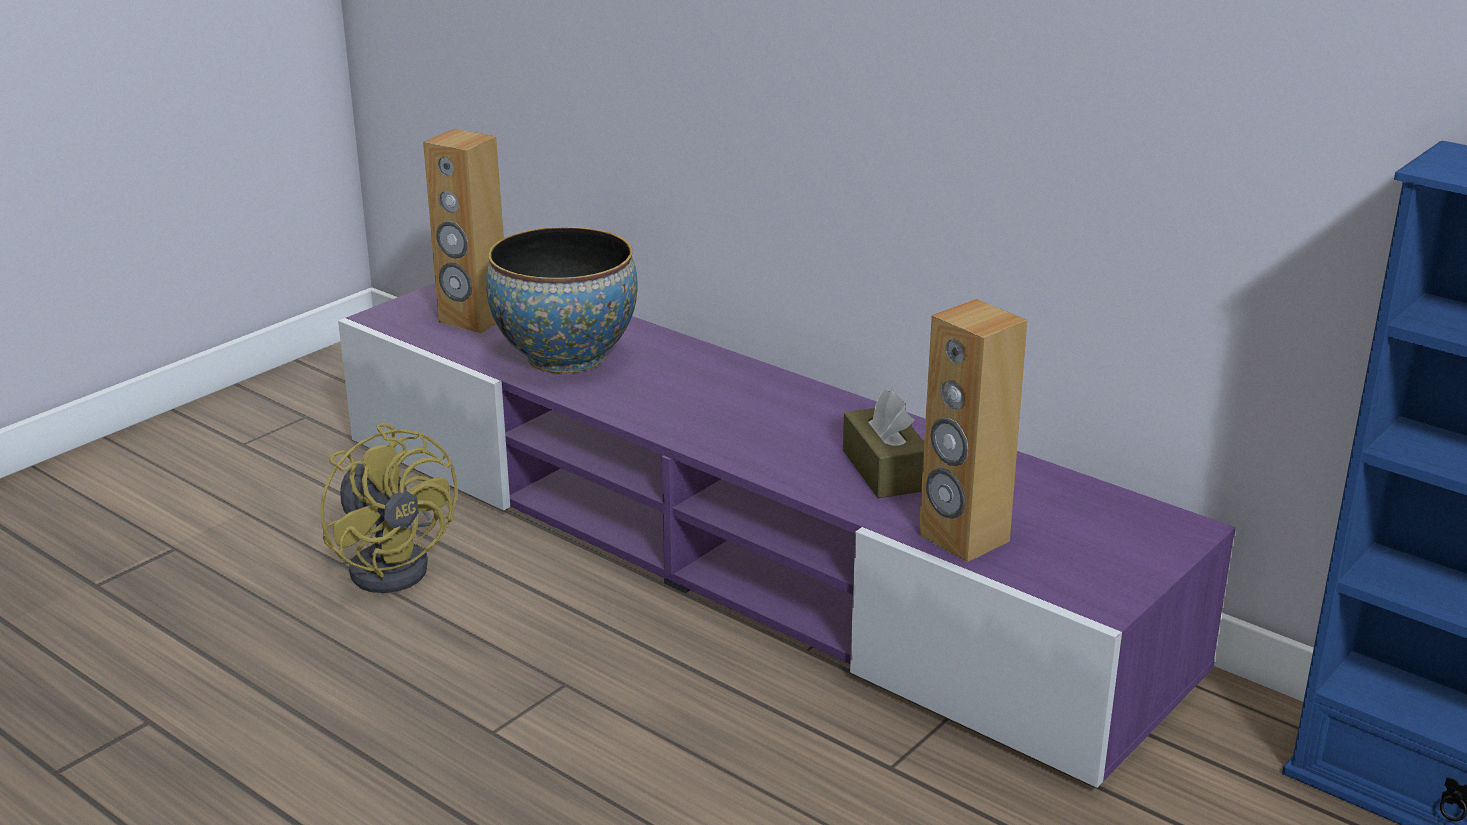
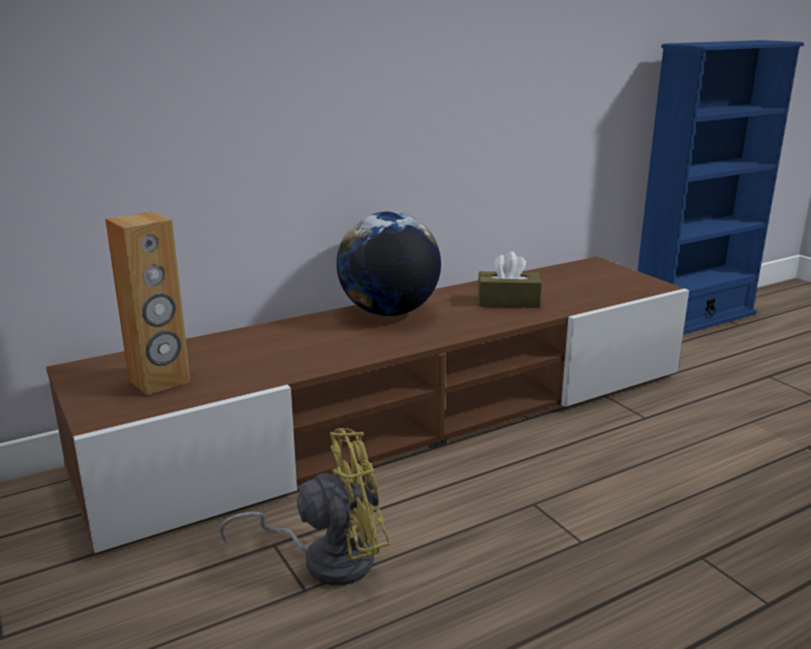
camera: 70 degrees left, 5 degrees down
purple tv stand [338,283,1236,788] -> brown tv stand [46,257,689,553]
bowl [486,227,638,374] -> none
brown speaker [919,299,1027,562] -> none
none -> globe [337,211,441,316]

